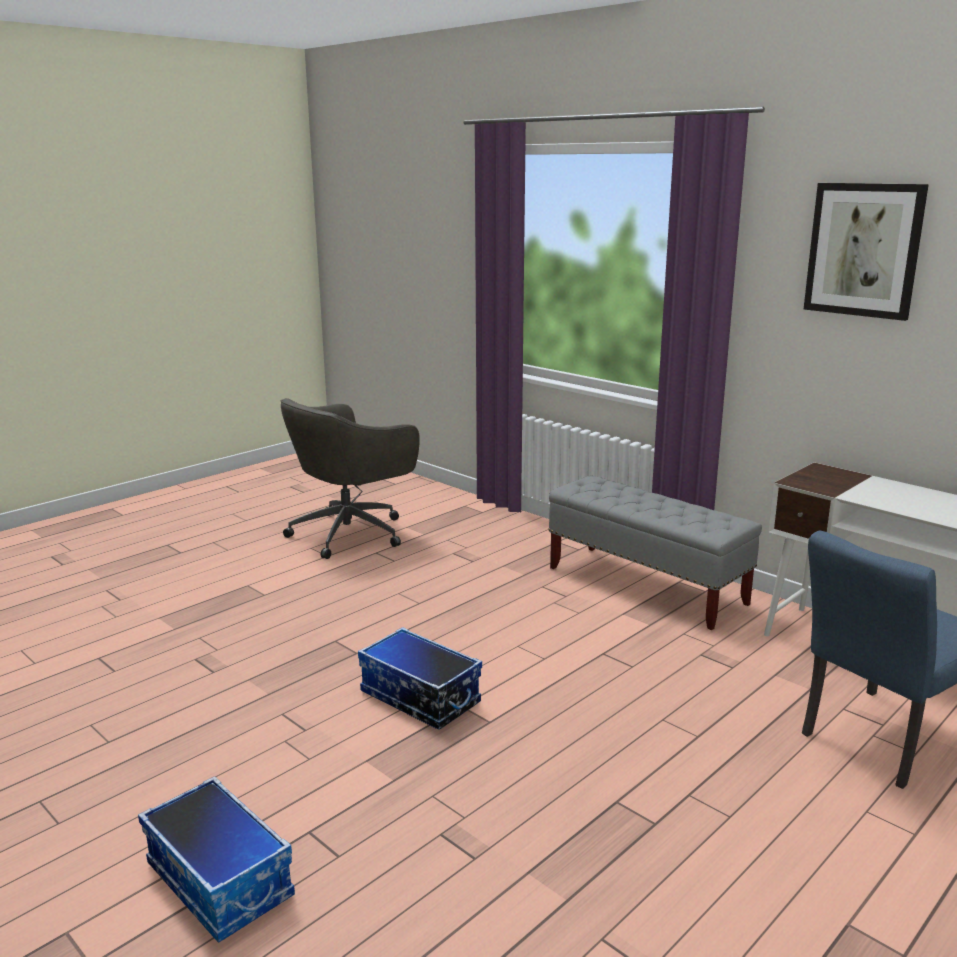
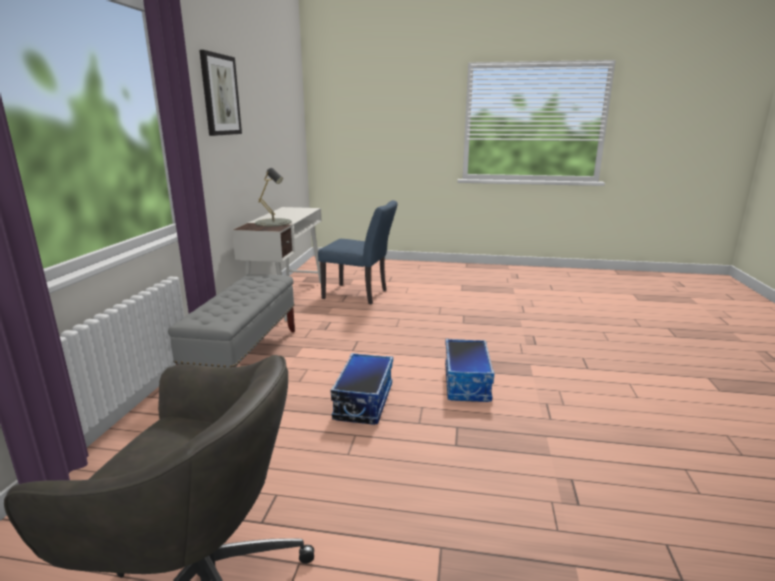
camera: 125 degrees left, 0 degrees up
storage box [138,776,295,943] -> storage box moved to [330,353,393,425]
none -> grey table lamp [255,168,292,227]

